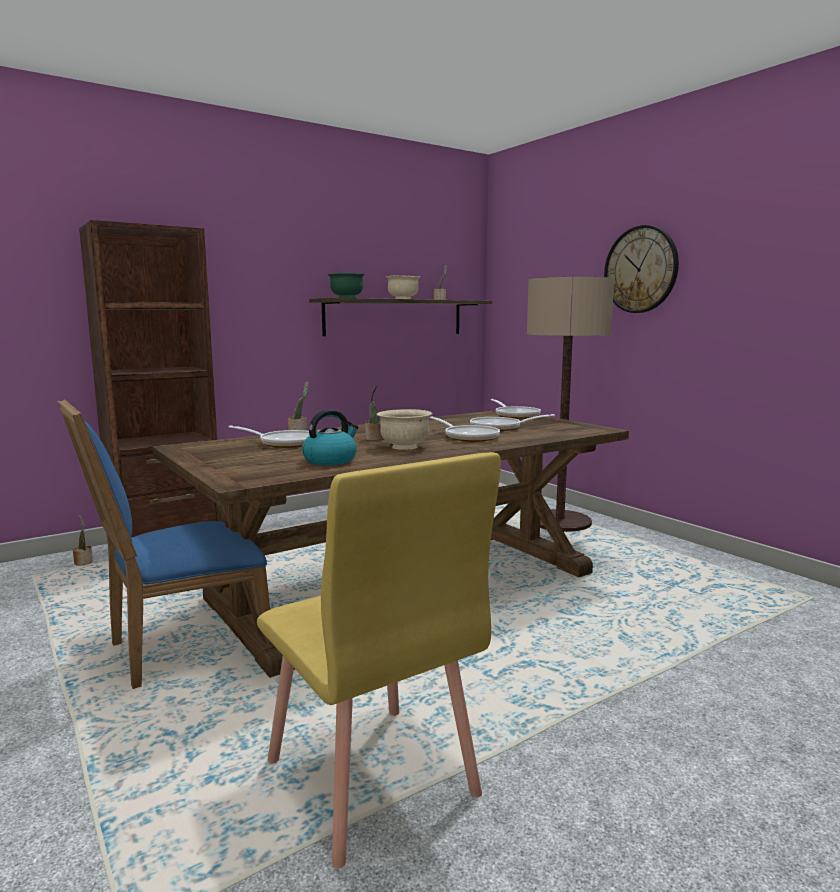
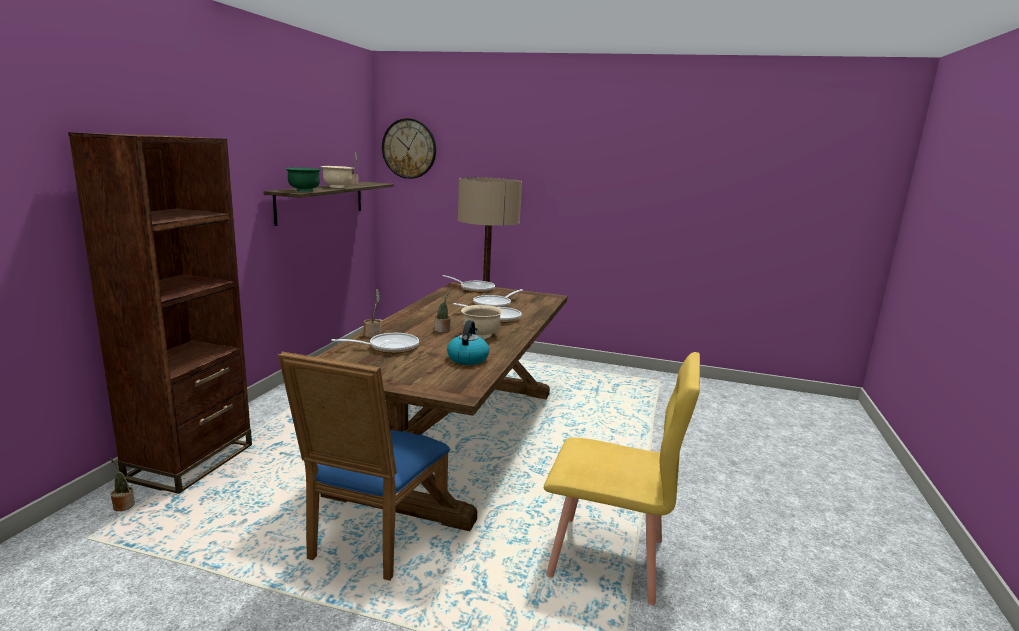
camera: 40 degrees left, 5 degrees up
wall clock [604,225,679,313] -> wall clock moved to [382,118,436,179]

